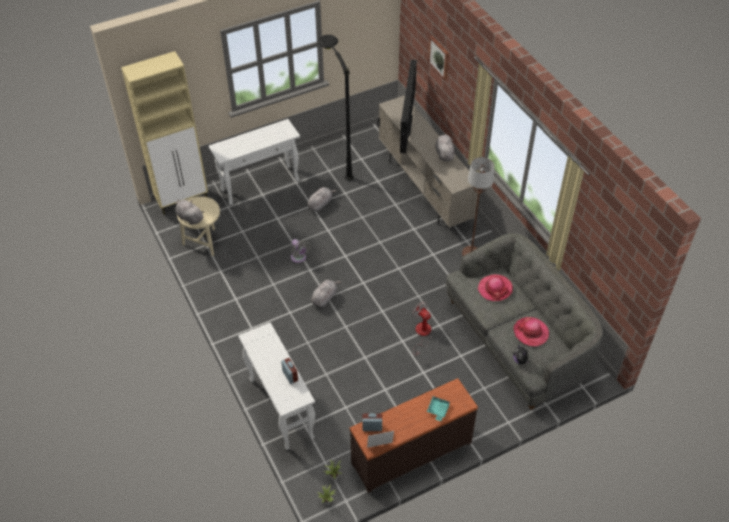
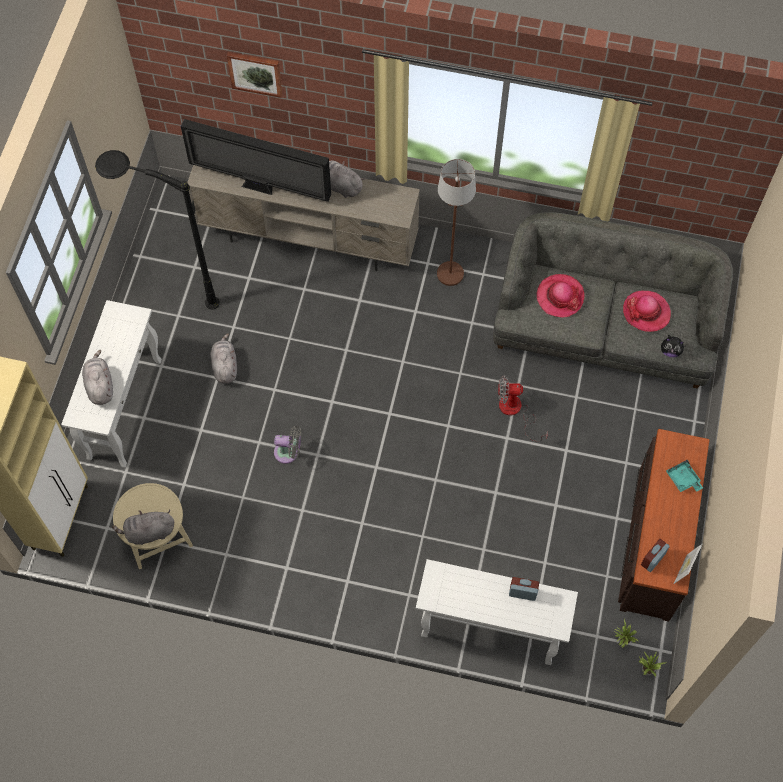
camera: 50 degrees left, 15 degrees up
grey plush toy [311,280,341,307] -> grey plush toy moved to [82,350,113,405]
television [400,60,417,153] -> television turned 150 degrees clockwise [181,119,331,202]

